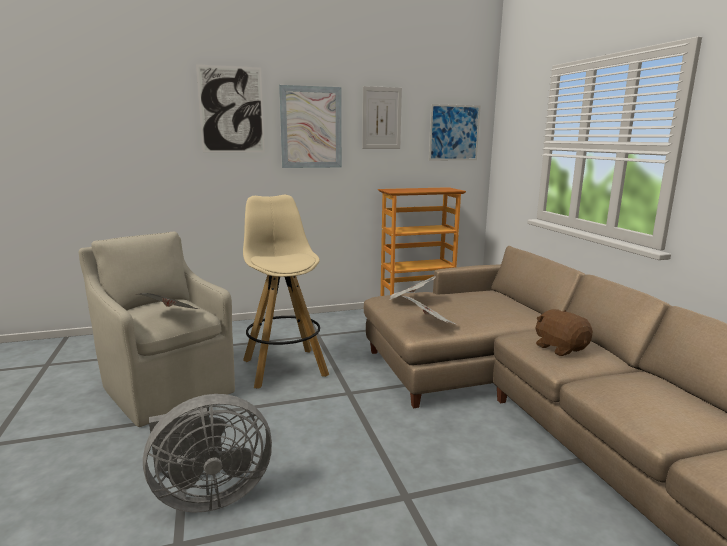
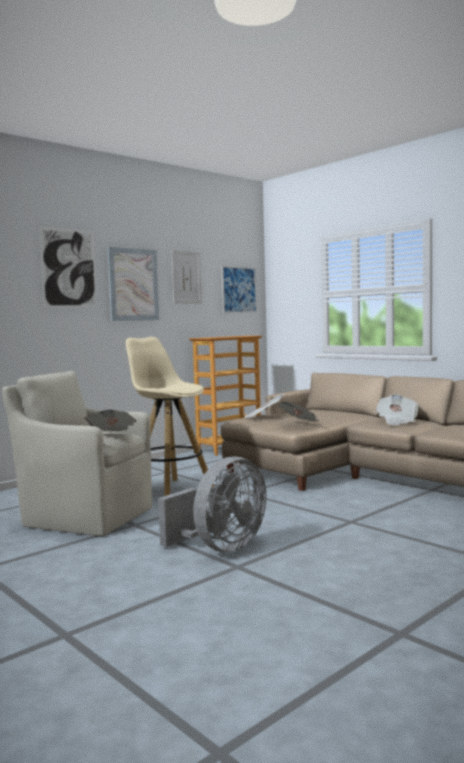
camera: 25 degrees left, 10 degrees down
brown plush toy [535,309,593,356] -> newspaper [376,394,418,425]

